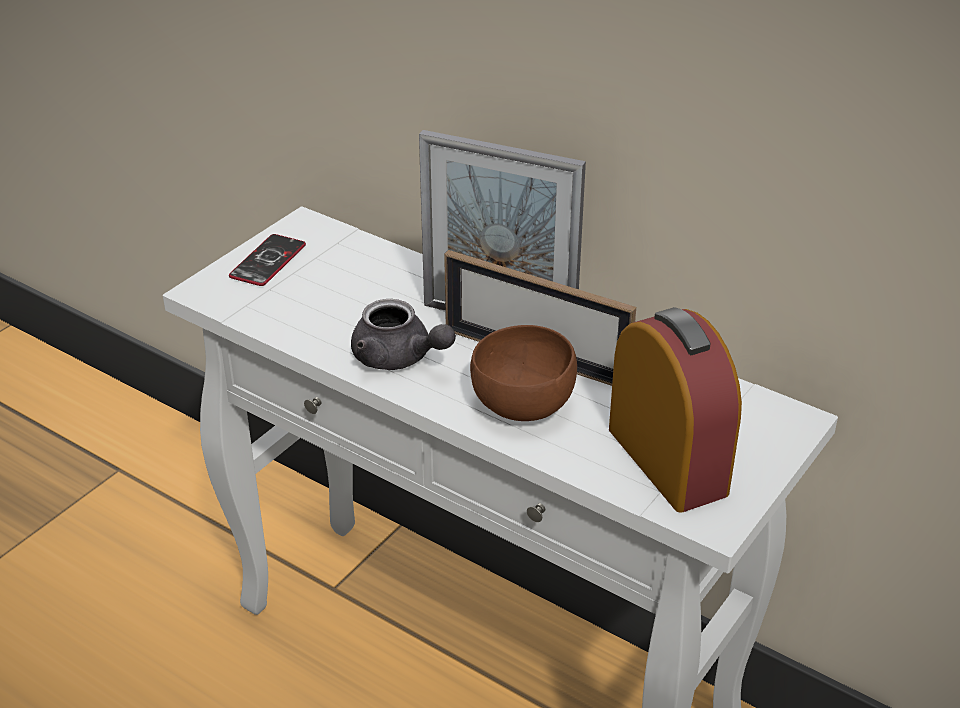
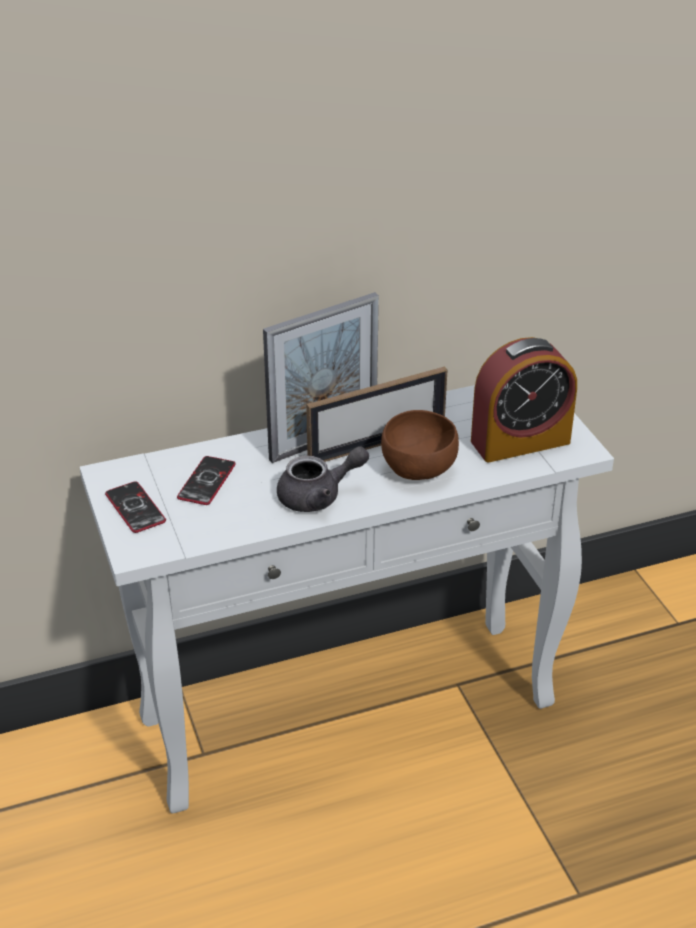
camera: 55 degrees left, 0 degrees up
alarm clock [609,307,742,513] -> alarm clock turned 150 degrees clockwise [471,337,577,462]
none -> phone [177,456,236,505]

